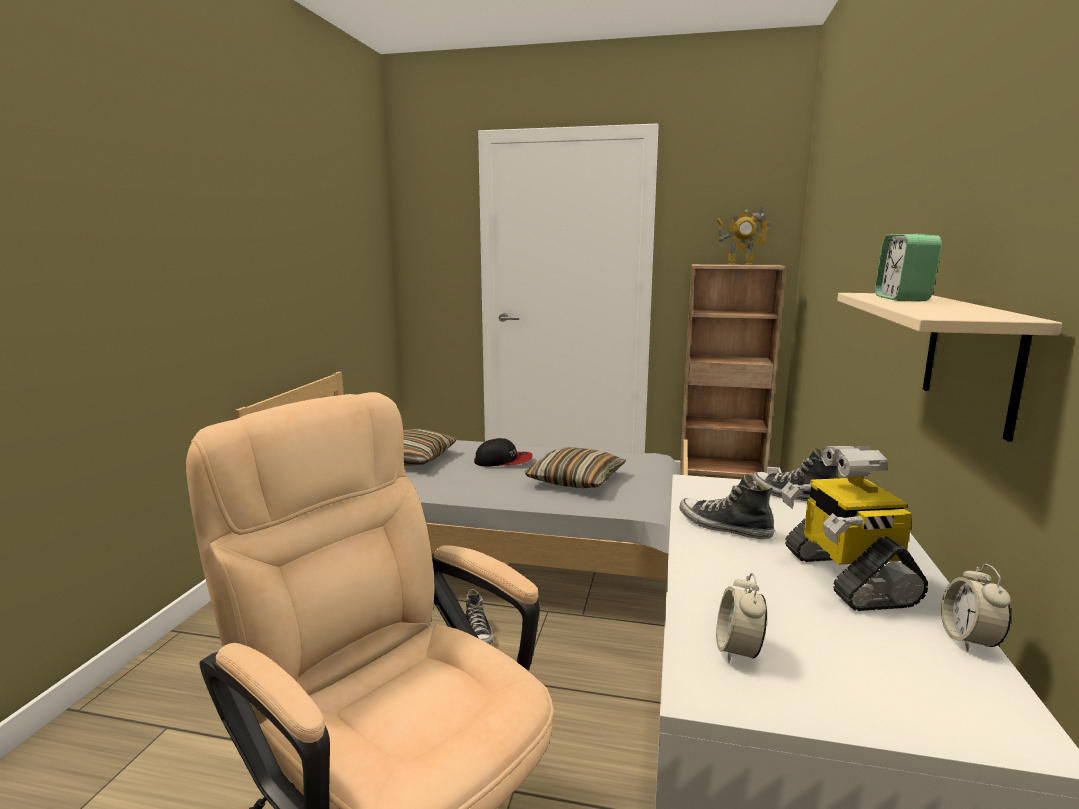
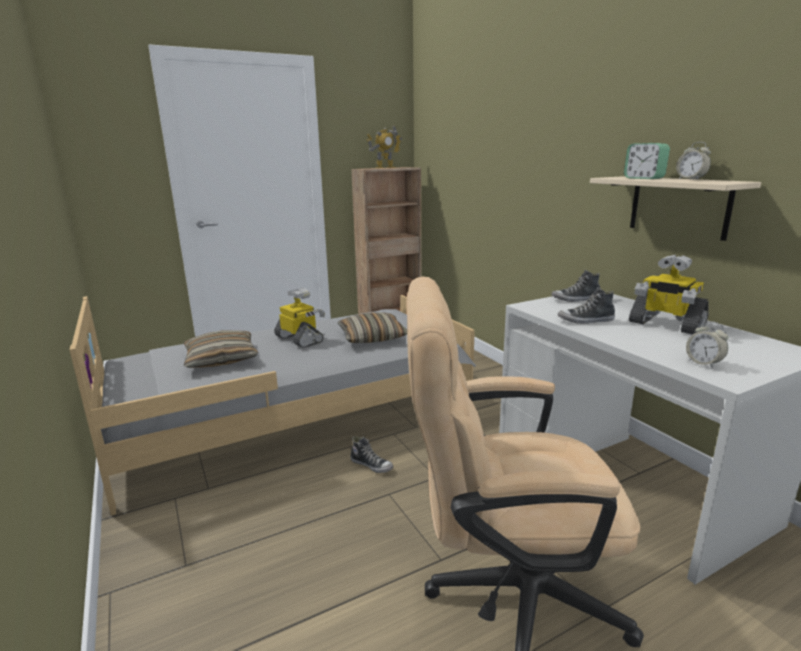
camera: 40 degrees left, 5 degrees up
cap [474,438,533,467] -> toy robot [274,288,325,348]
alarm clock [941,564,1011,652] -> alarm clock moved to [676,142,711,180]

